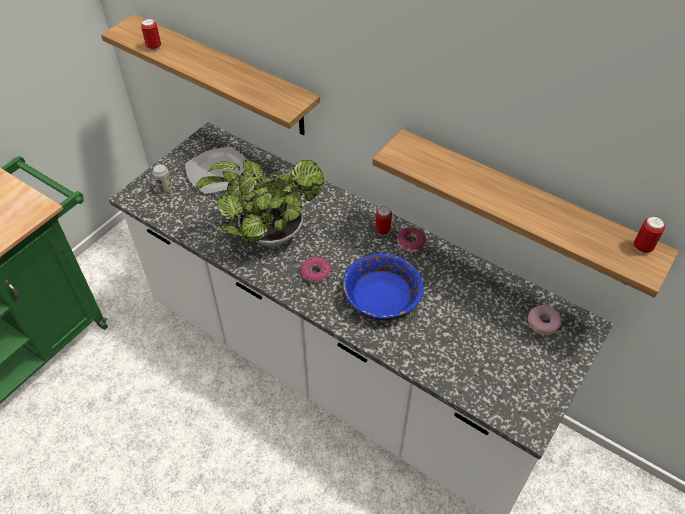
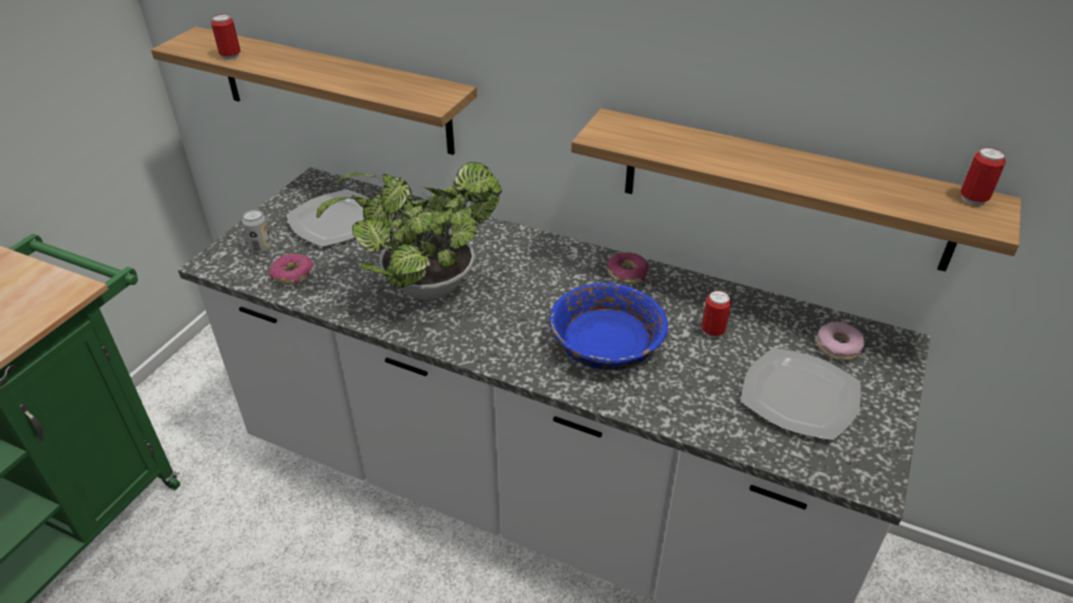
camera: 10 degrees left, 10 degrees down
donut [300,257,332,283] -> donut moved to [270,253,314,285]
can [375,206,392,236] -> can moved to [702,290,731,338]
none -> plate [741,348,861,440]

